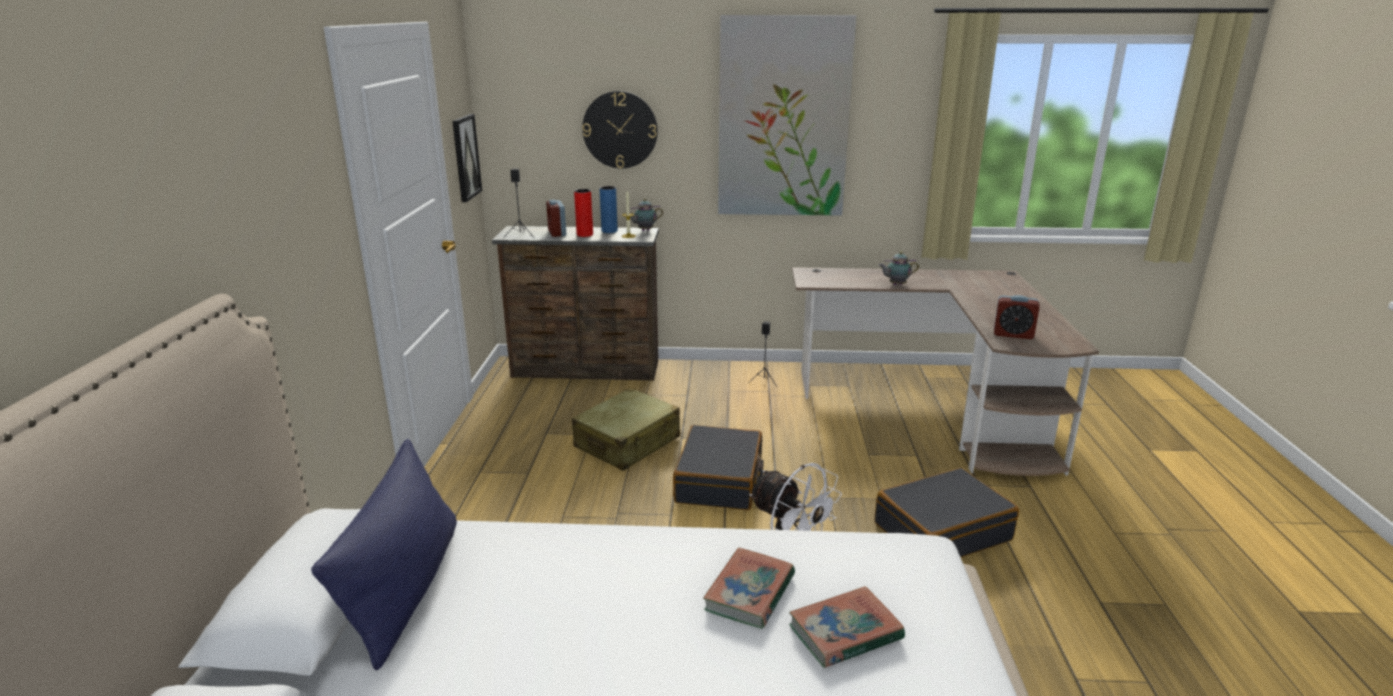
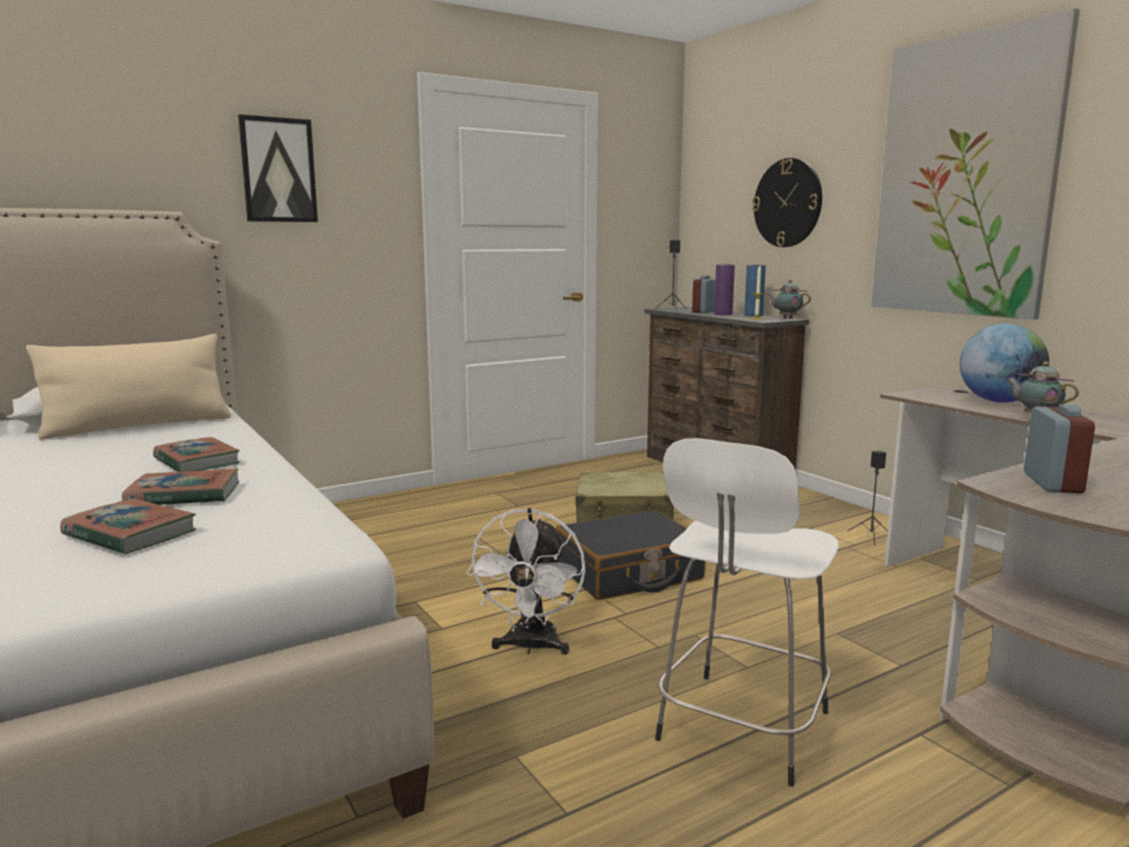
camera: 55 degrees right, 10 degrees down
blue pillow [311,439,457,670] -> beige pillow [26,334,231,440]
picture [452,114,482,202] -> picture moved to [238,114,318,222]
red vase [574,189,593,237] -> purple vase [714,264,735,315]
black suitcase [875,468,1019,557] -> white stool [655,438,839,787]
alarm clock [994,295,1040,339] -> alarm clock turned 150 degrees counterclockwise [1024,405,1095,494]
none -> book [153,437,240,472]
none -> globe [960,324,1049,402]

